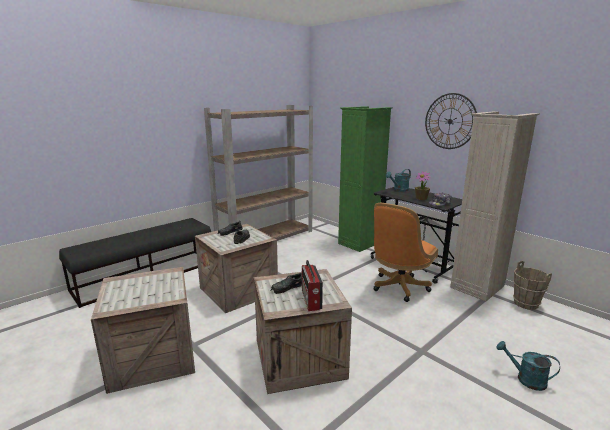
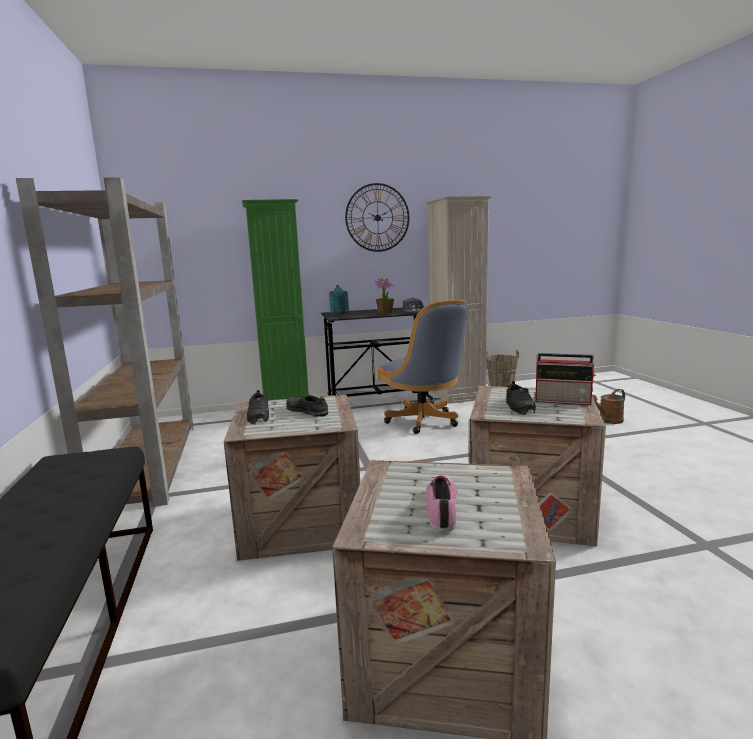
camera: 60 degrees left, 5 degrees down
orange office chair [373,203,438,302] -> blue office chair [377,300,468,434]
turquoise watering can [496,341,560,391] -> brown watering can [592,389,625,424]
none -> shoe [425,476,458,533]

